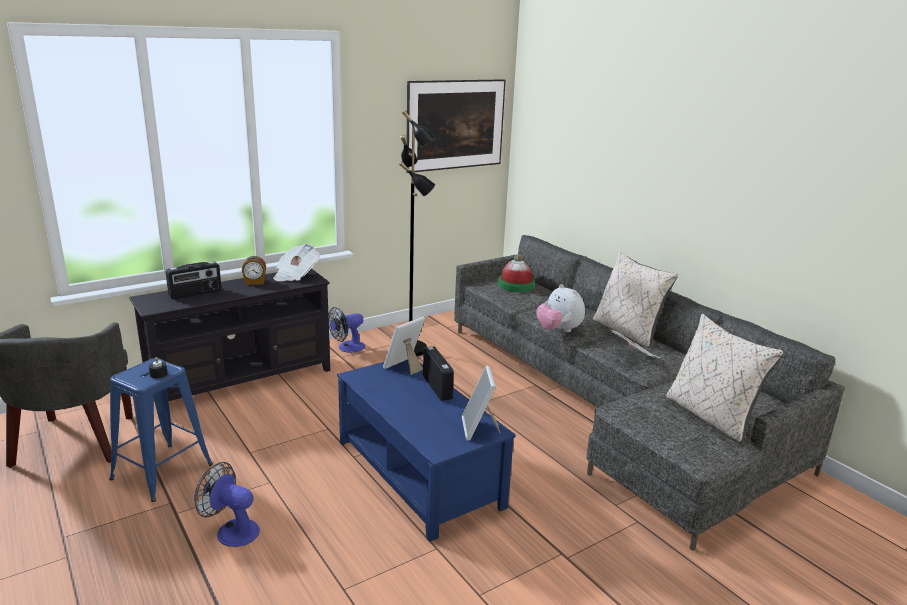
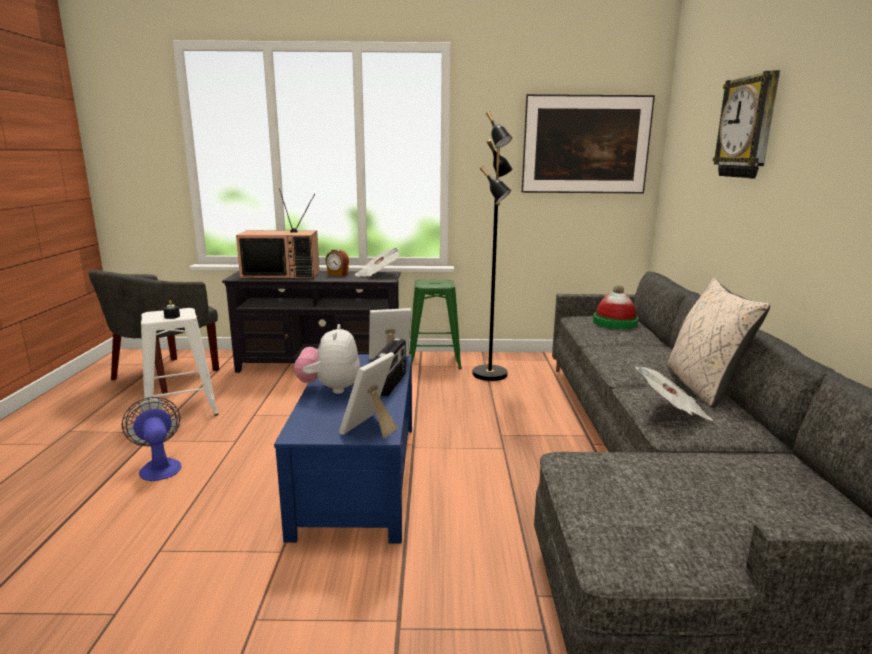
camera: 35 degrees right, 5 degrees down
blue stool [109,358,213,502] -> white stool [141,308,219,416]
radio [166,261,222,300] -> television [236,188,319,279]
fan [328,307,365,353] -> green stool [409,280,462,369]
plush toy [537,284,585,332] -> plush toy moved to [294,324,360,394]
beige pillow [666,314,783,443] -> none
none -> wall clock [713,70,780,178]

